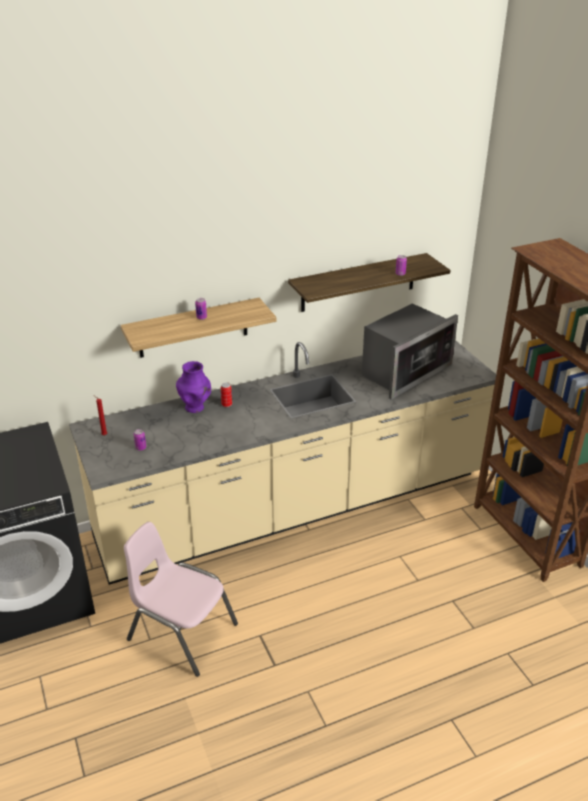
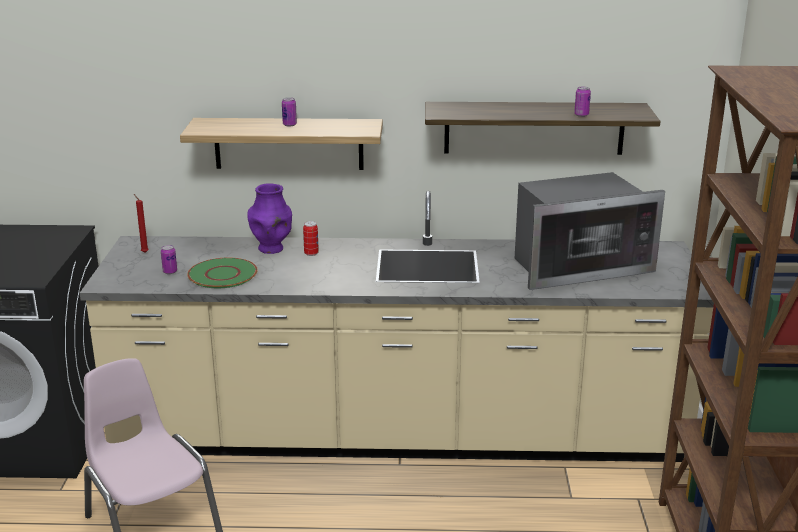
camera: 25 degrees right, 10 degrees down
none -> green plate [187,258,258,288]

